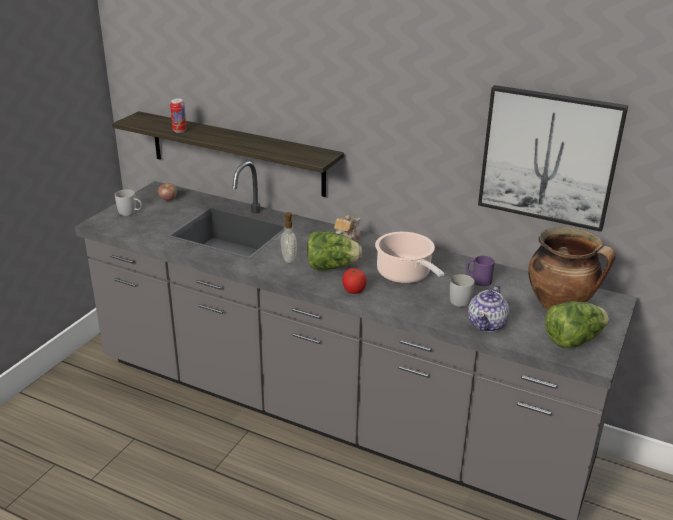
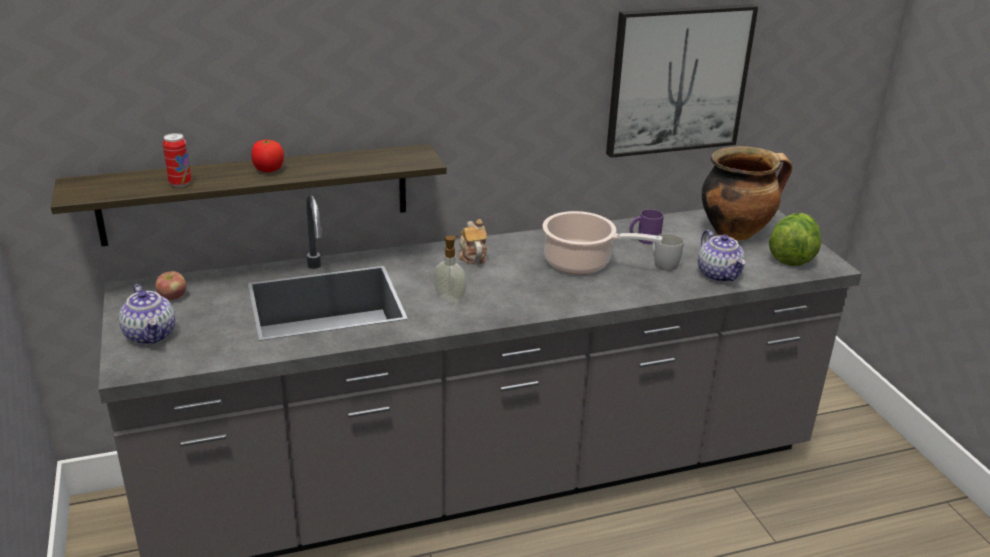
camera: 45 degrees left, 0 degrees up
white mug [115,189,142,216] -> teapot [119,284,175,345]
lettuce [307,231,362,270] -> none
tomato [342,268,367,294] -> tomato moved to [251,140,284,172]

